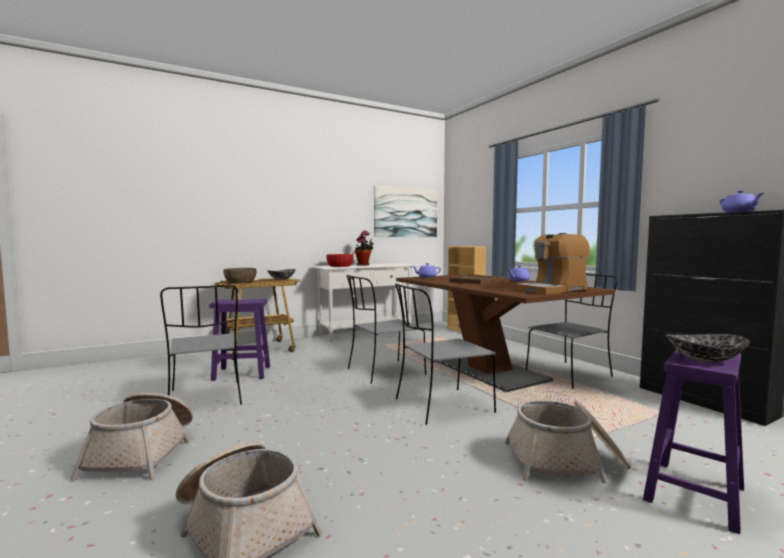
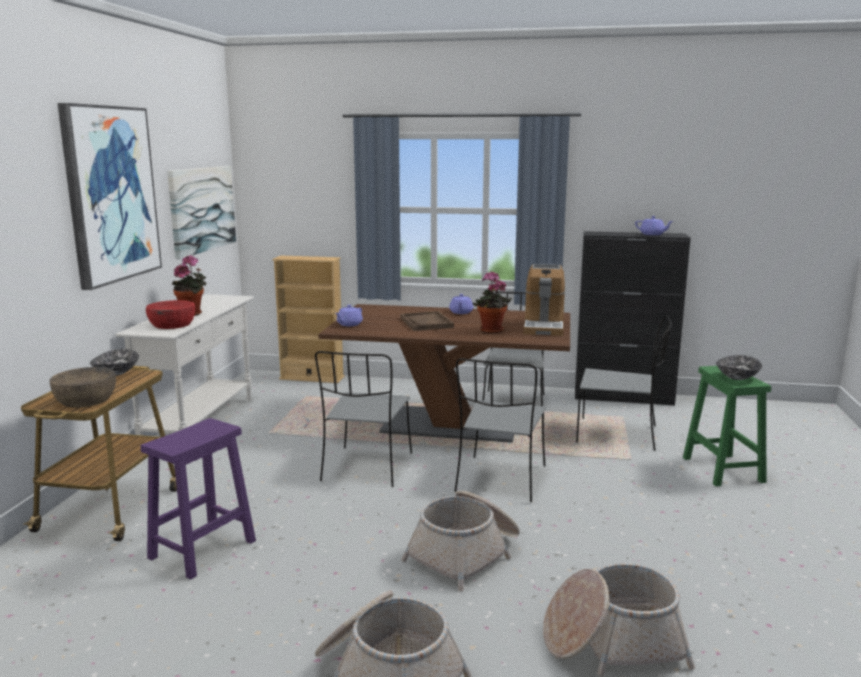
camera: 50 degrees left, 10 degrees up
grey chair [160,285,242,405] -> grey chair moved to [576,316,672,451]
basket [505,400,631,483] -> basket moved to [401,491,520,591]
purple stool [643,350,744,534] -> green stool [683,366,771,486]
none -> picture [57,103,162,290]
none -> potted plant [473,271,512,333]

